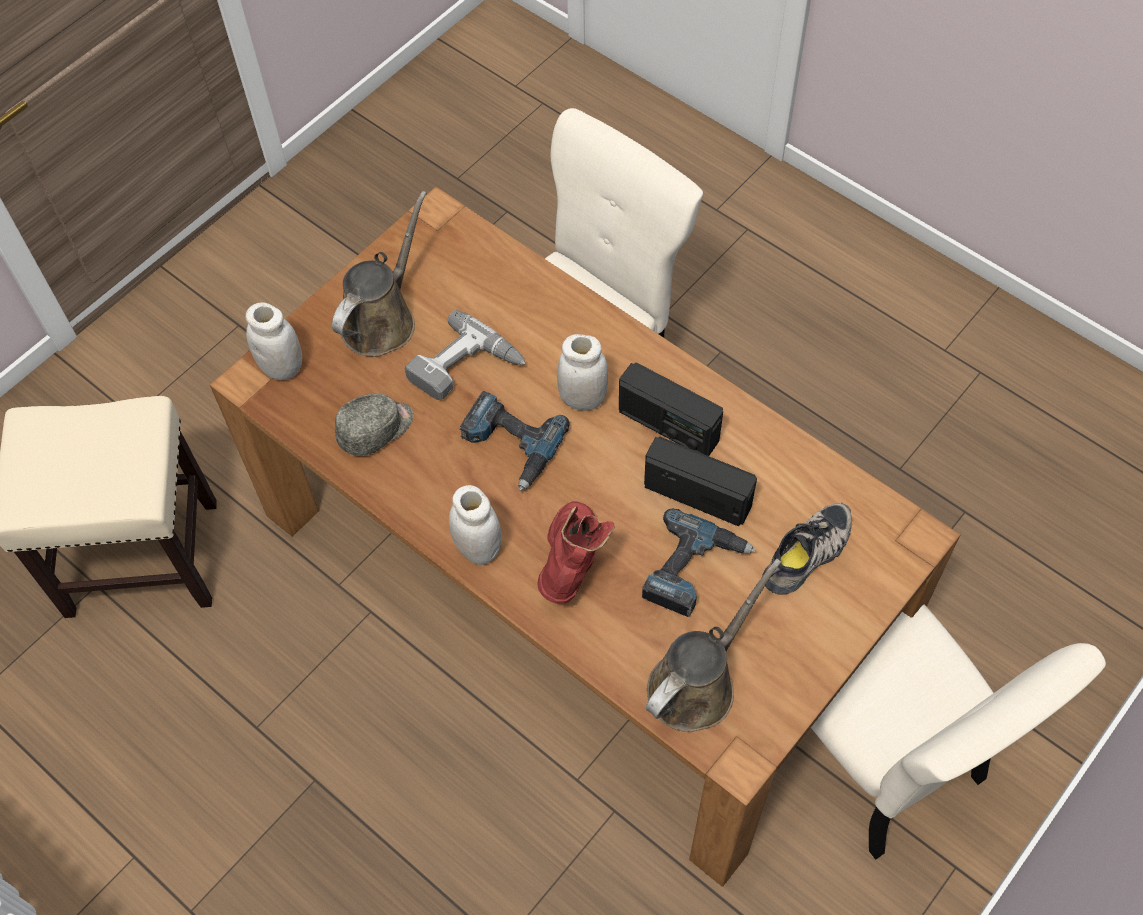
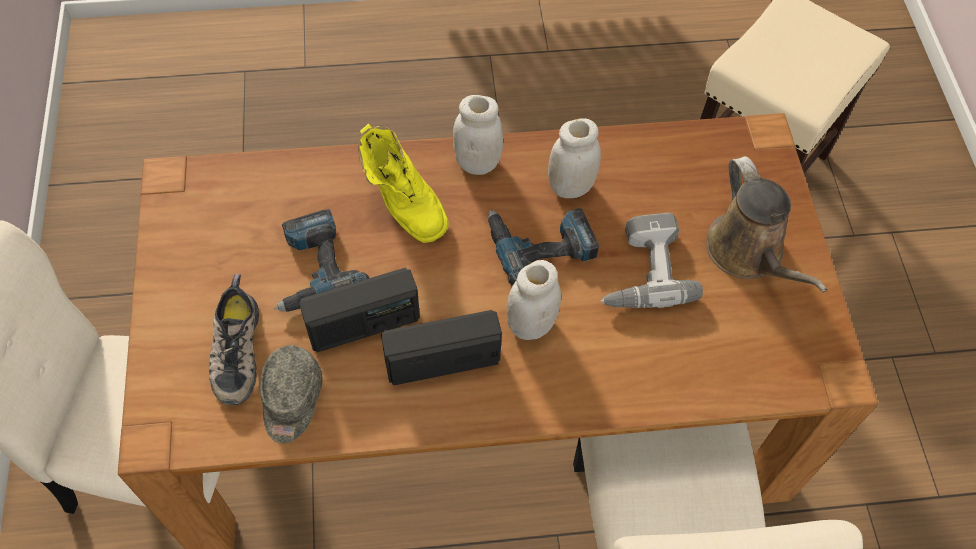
camera: 130 degrees right, 0 degrees up
white jar [246,302,303,380] -> white jar moved to [548,118,601,198]
grey cap [335,393,414,456] -> grey cap moved to [260,345,323,443]
red boot [537,501,614,604] -> yellow boot [358,124,449,243]
brown watering can [646,559,782,732] -> none

